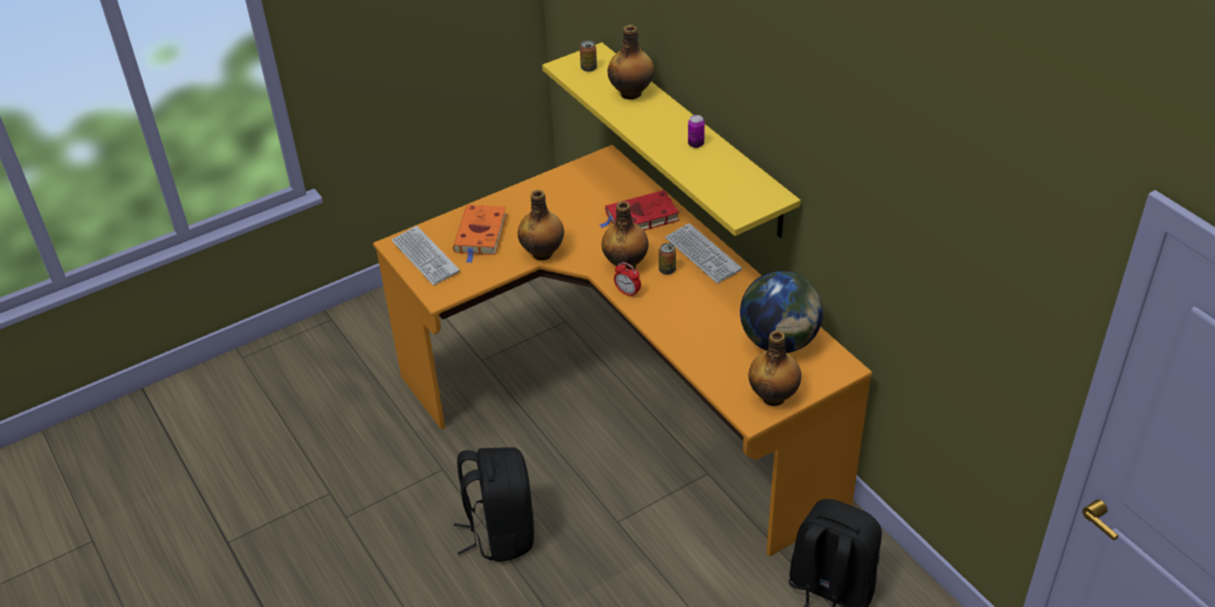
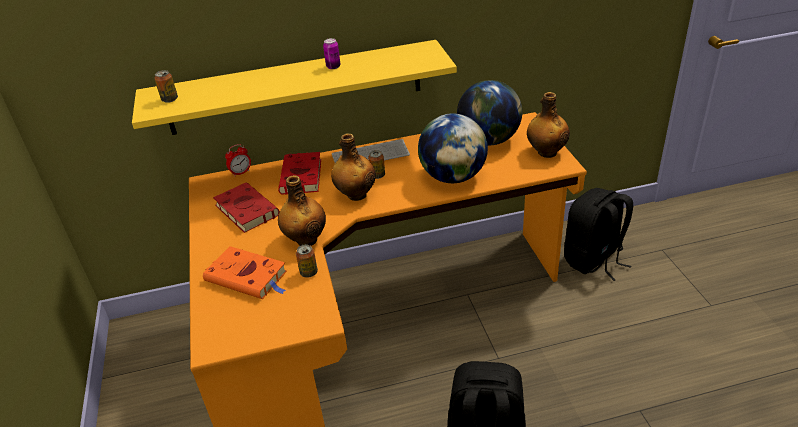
camera: 70 degrees left, 5 degrees down
keyboard [392,226,460,285] -> none
bottle [608,25,654,100] -> none
alarm clock [614,262,641,298] -> alarm clock moved to [225,144,251,177]
none -> red book [213,182,279,233]
none -> can [296,244,318,278]
none -> globe [418,113,488,183]

